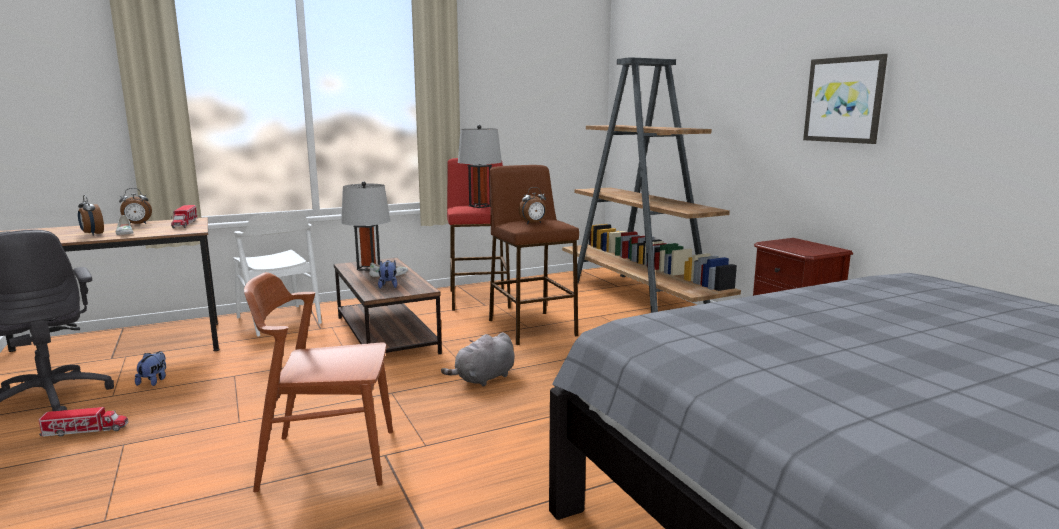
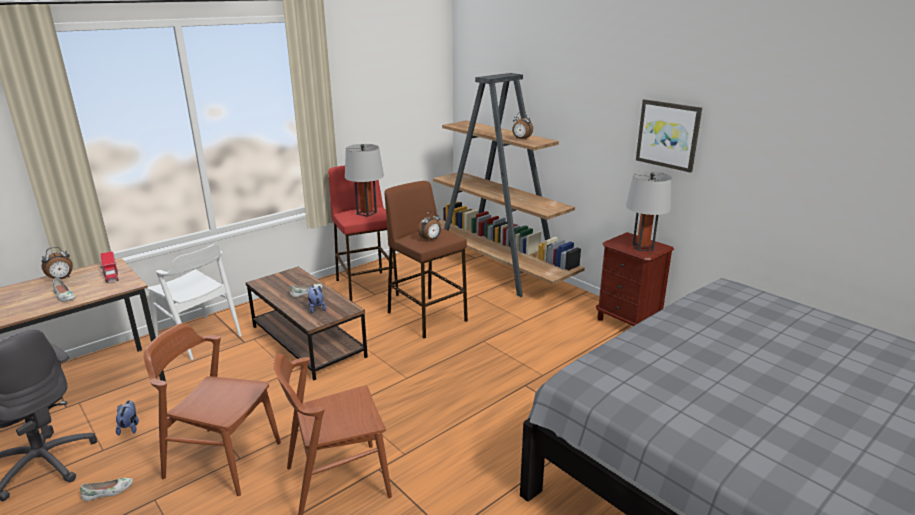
camera: 15 degrees left, 10 degrees up
toy truck [39,407,128,437] -> white shoe [80,478,133,501]
alarm clock [78,195,104,236] -> alarm clock moved to [512,112,533,139]
grey table lamp [341,181,390,271] -> grey table lamp moved to [626,171,672,251]
grey plush toy [441,332,515,387] -> none
none -> brown chair [144,323,281,496]

